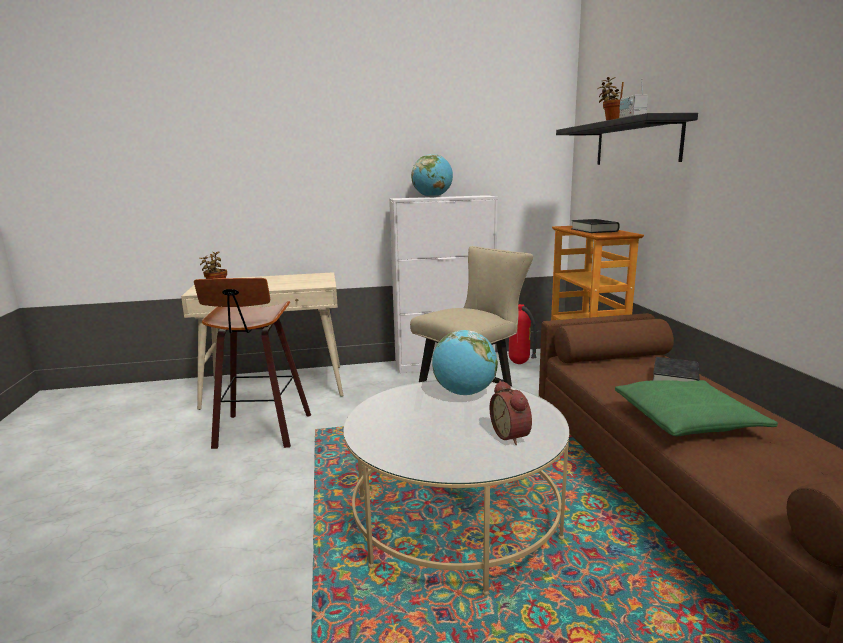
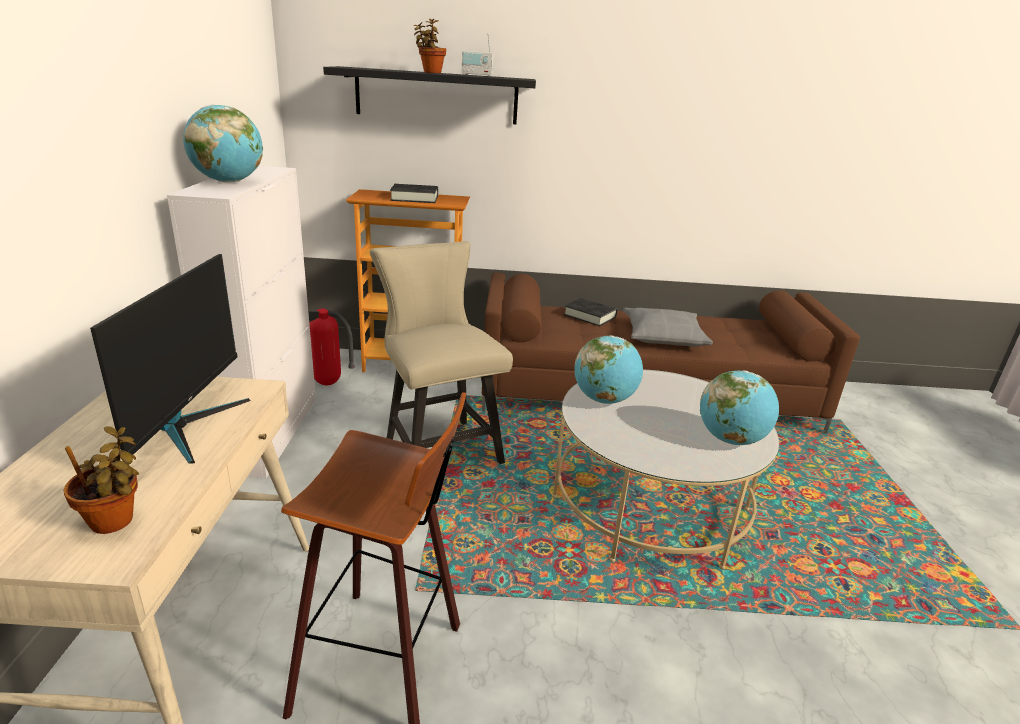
camera: 80 degrees left, 10 degrees up
alarm clock [490,381,532,445] -> none
green pillow [615,380,778,436] -> grey pillow [623,308,713,347]
none -> monitor [90,254,251,464]
none -> globe [700,370,779,445]

